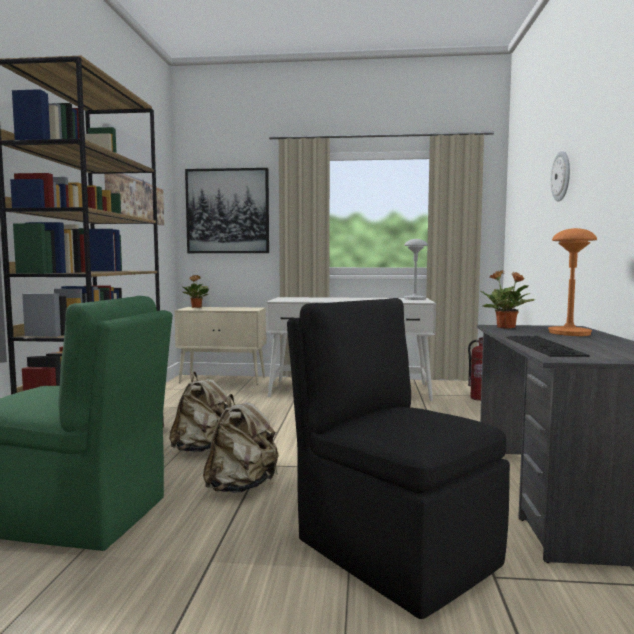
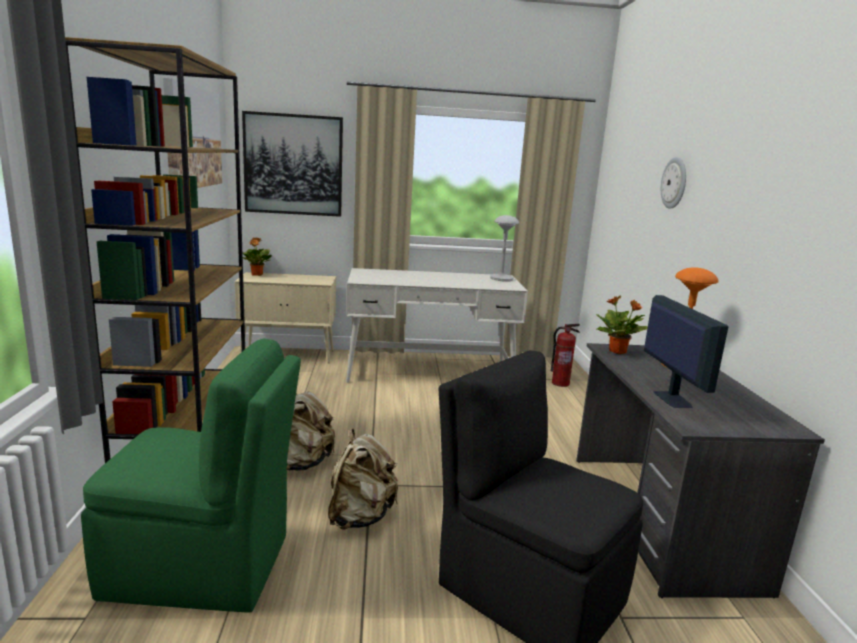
camera: 10 degrees left, 10 degrees up
keyboard [507,336,590,357] -> monitor [644,295,728,408]

